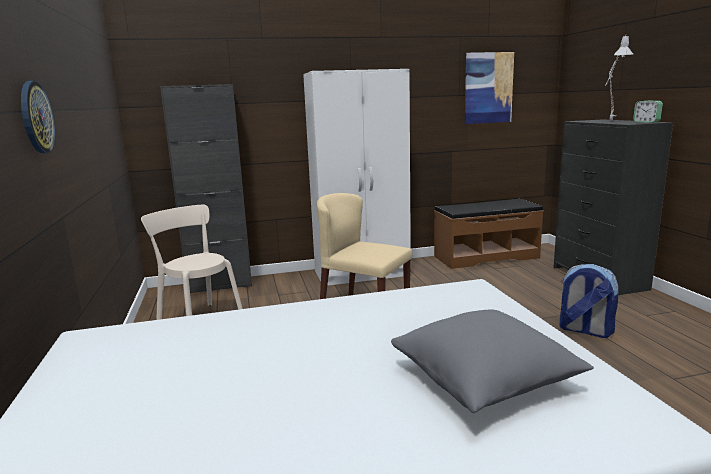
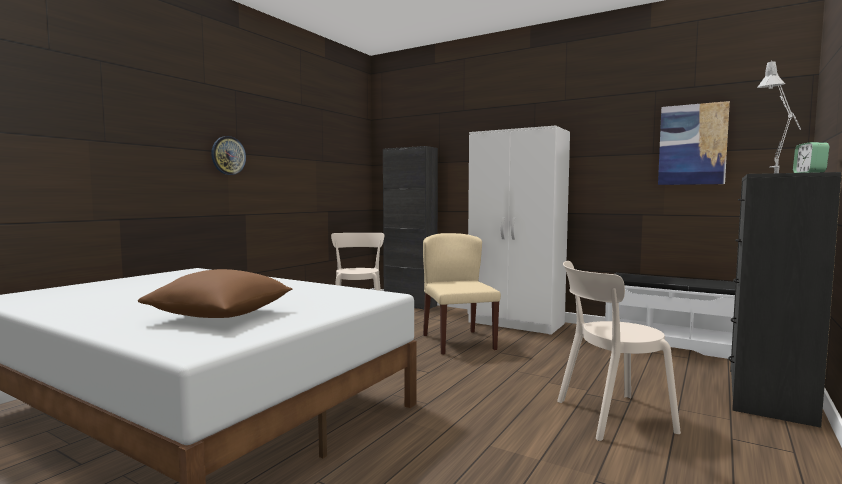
camera: 45 degrees right, 10 degrees down
grey pillow [391,310,594,413] -> brown pillow [138,269,292,318]
brown bench [434,199,544,269] -> white bench [605,273,736,359]
backpack [560,264,619,338] -> beige chair [557,261,681,441]

